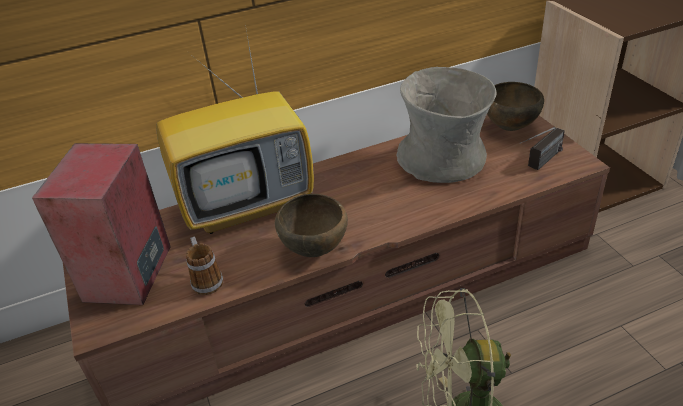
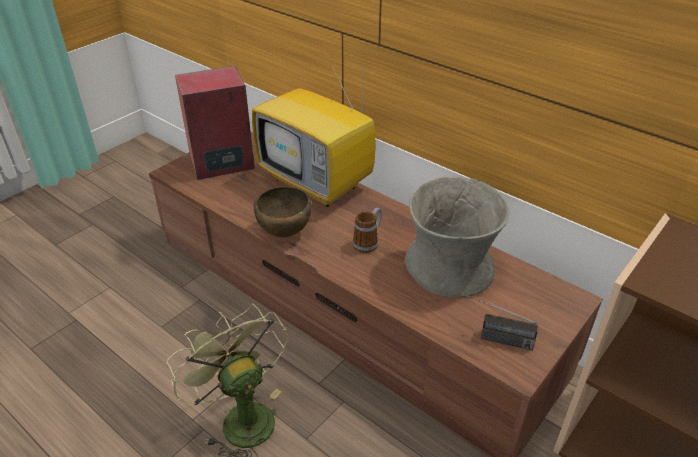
camera: 60 degrees right, 0 degrees up
mug [186,236,223,295] -> mug moved to [353,208,382,253]
brown bowl [487,82,544,131] -> none

